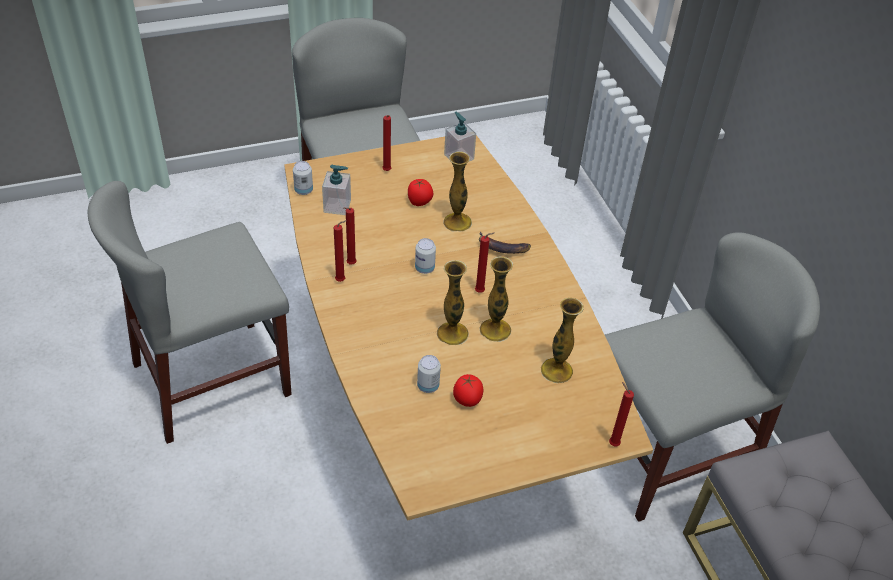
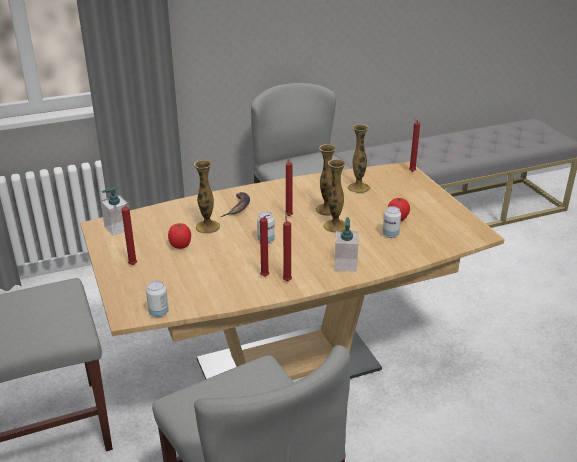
camera: 90 degrees left, 15 degrees down
soap dispenser [322,165,351,215] -> soap dispenser moved to [334,217,358,272]

